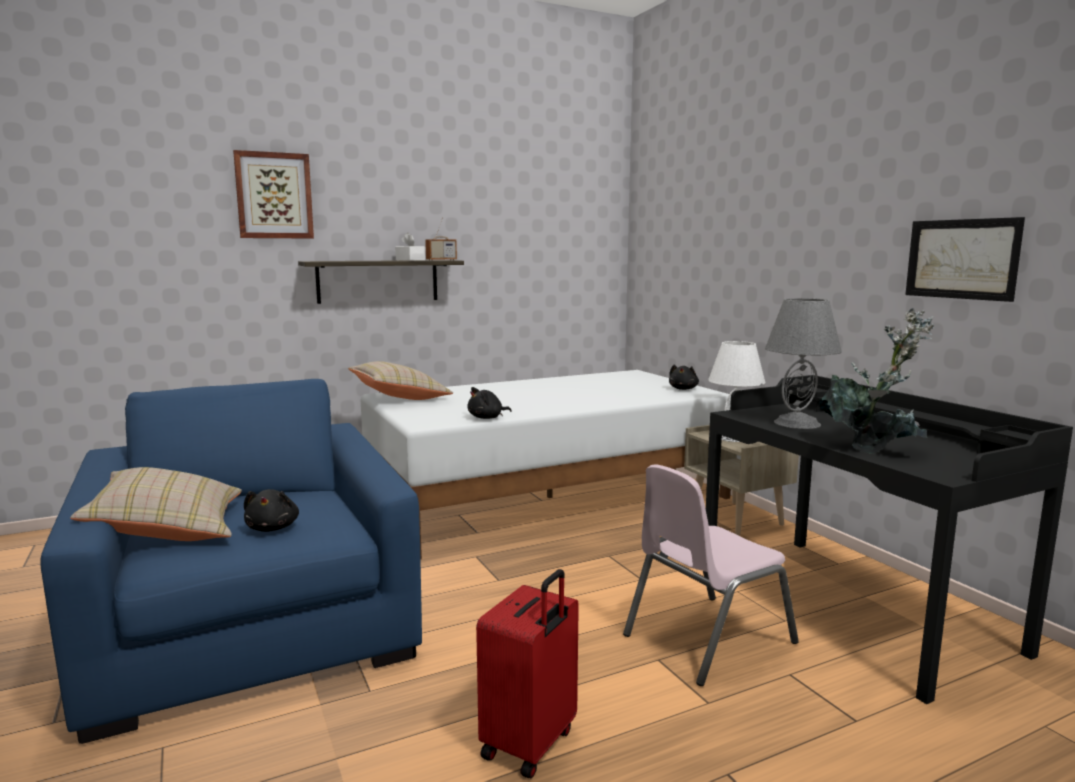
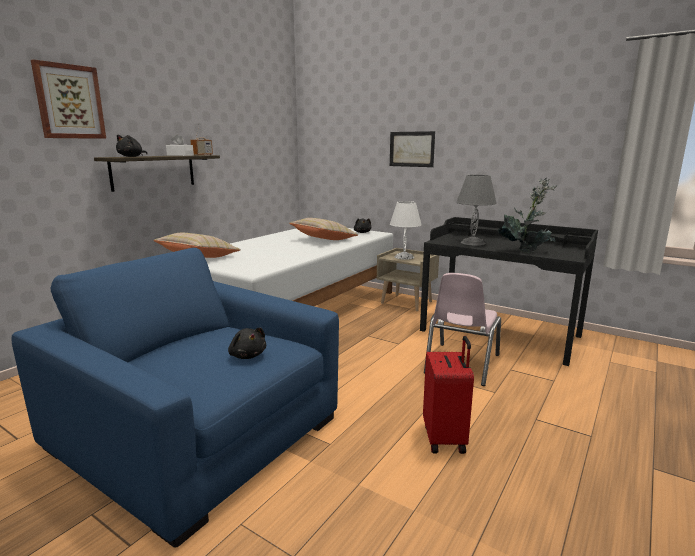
camera: 30 degrees left, 5 degrees up
beige pillow [70,467,242,541] -> beige pillow moved to [289,218,358,240]
black plush toy [468,387,512,419] -> black plush toy moved to [116,135,148,157]
picture [905,217,1025,302] -> picture moved to [390,131,435,167]

